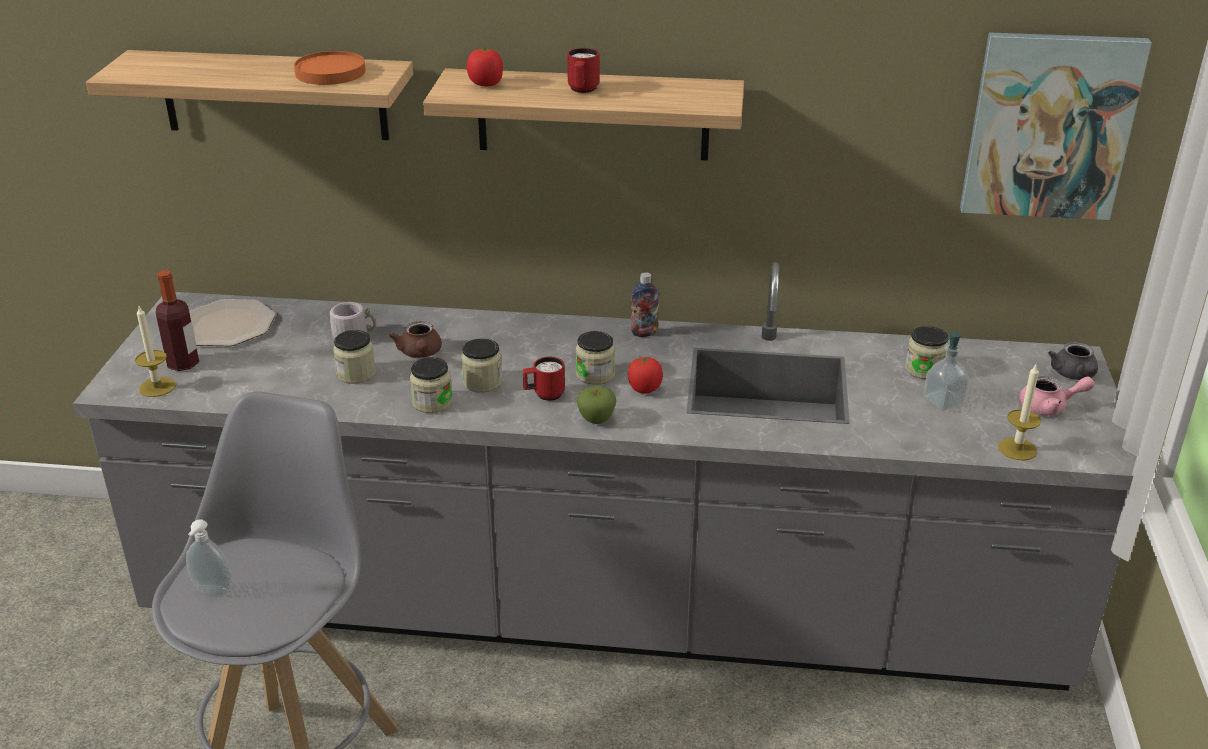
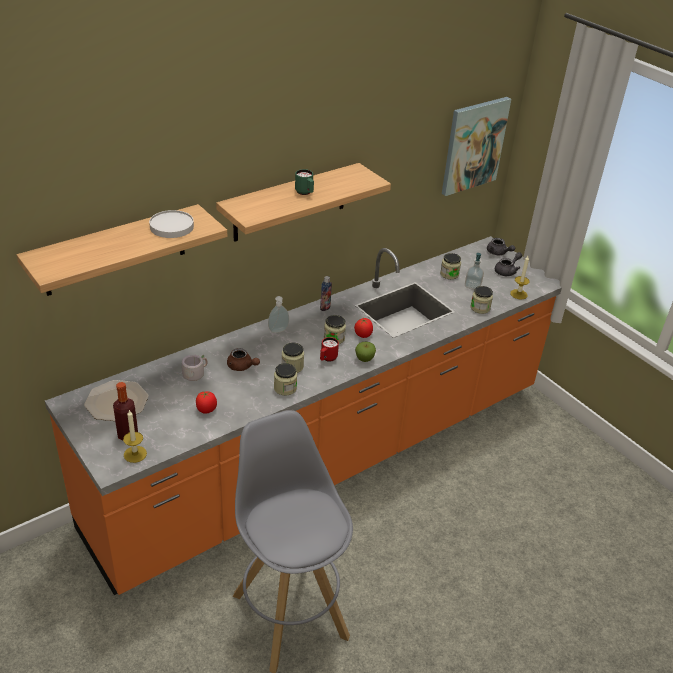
camera: 45 degrees left, 5 degrees up
grey counter [73,262,1137,691] -> orange counter [45,236,562,595]
soap dispenser [186,520,232,596] -> soap dispenser moved to [268,296,289,333]
orange plate [294,51,366,85] -> white plate [149,210,194,238]
jar [333,330,376,384] -> jar moved to [470,286,493,314]
tomato [467,47,503,87] -> tomato moved to [196,391,217,414]
red mug [567,48,600,93] -> green mug [295,169,314,195]
pink teapot [1019,376,1095,416] -> grey teapot [495,252,522,276]

